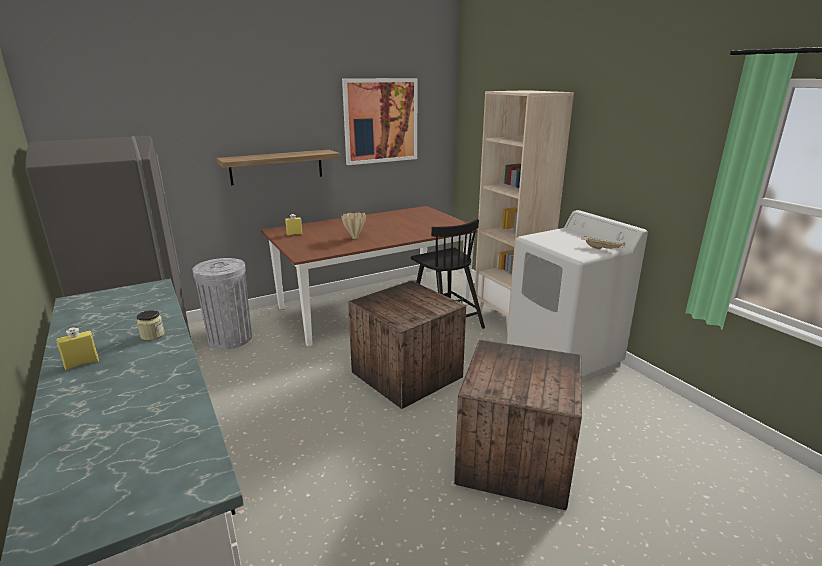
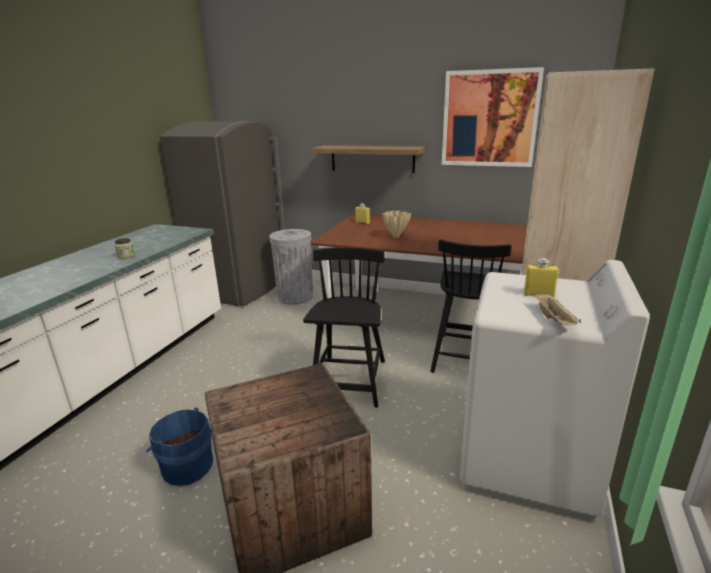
camera: 50 degrees right, 0 degrees up
yellow bottle [56,327,99,370] -> yellow bottle moved to [524,258,559,297]
crate [348,281,466,409] -> black chair [303,247,385,408]
none -> blue bucket [146,407,213,486]

